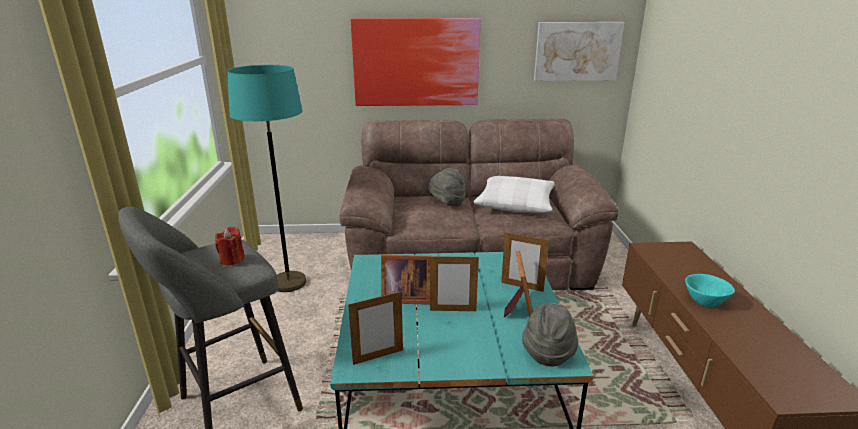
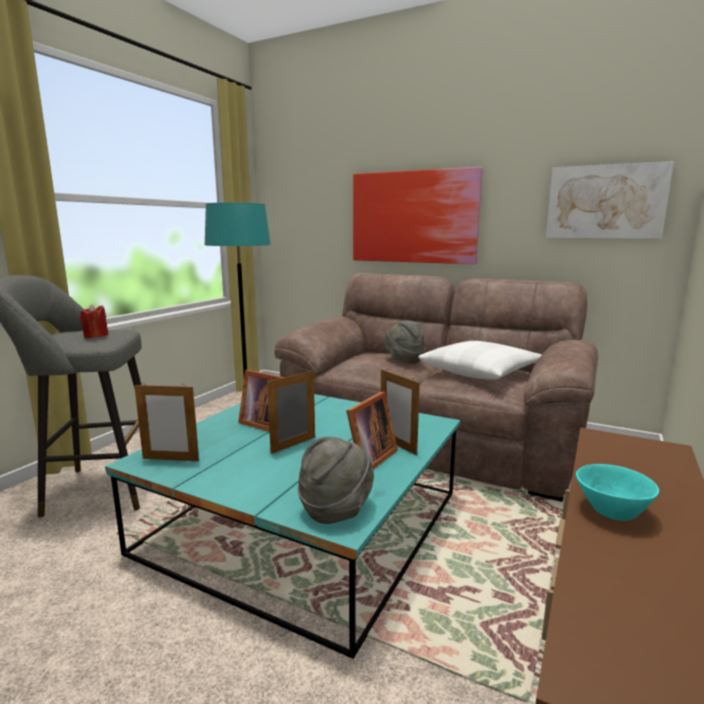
camera: 30 degrees right, 10 degrees down
picture frame [430,254,479,311] -> picture frame turned 105 degrees clockwise [267,369,315,454]

